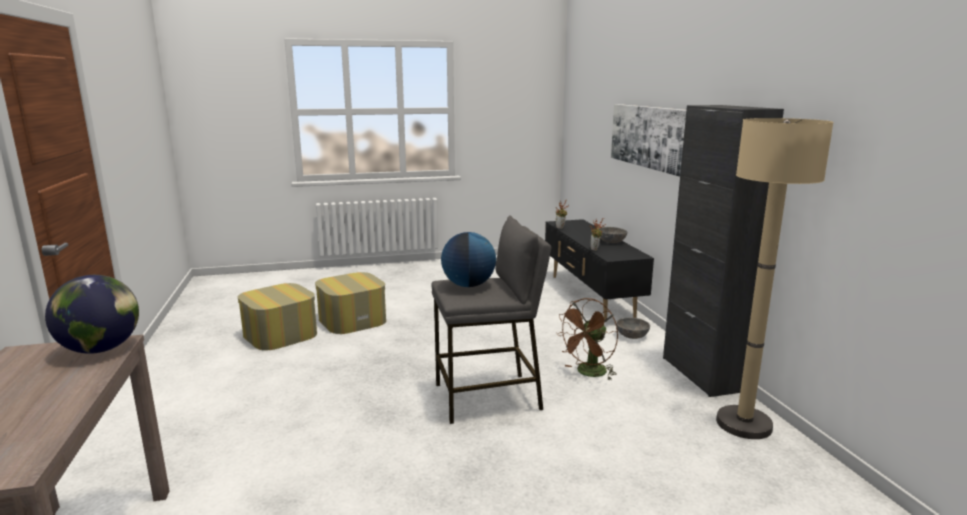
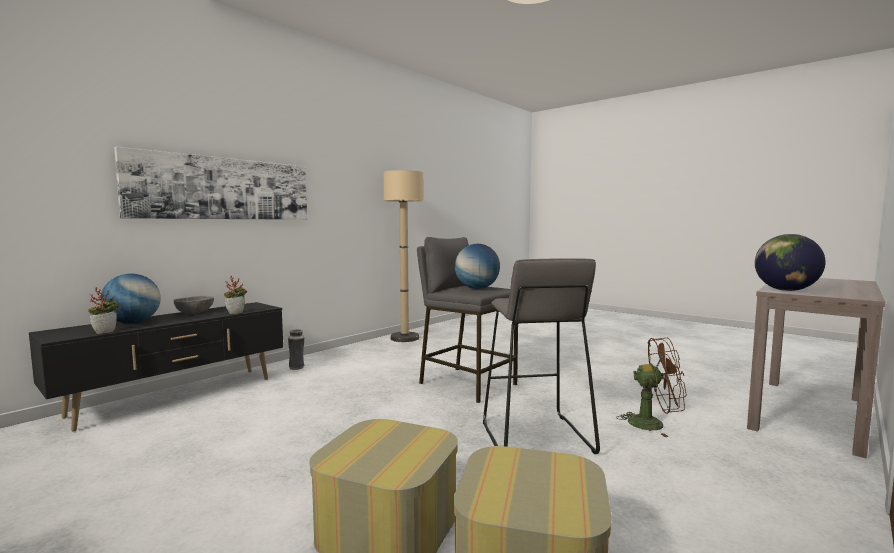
camera: 125 degrees left, 10 degrees down
brown fan [556,298,618,381] -> brown fan moved to [616,338,687,437]
grey bowl [616,318,650,339] -> vase [288,329,304,370]
black cabinet [663,105,784,397] -> none
none -> globe [100,274,161,324]
none -> grey stool [483,258,600,454]

